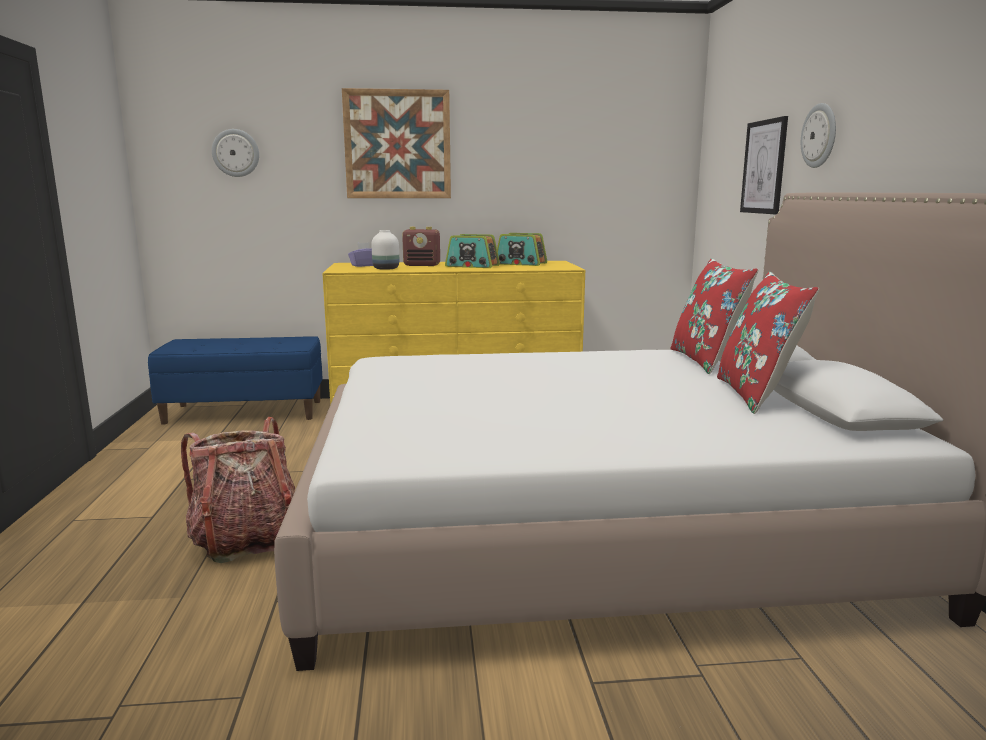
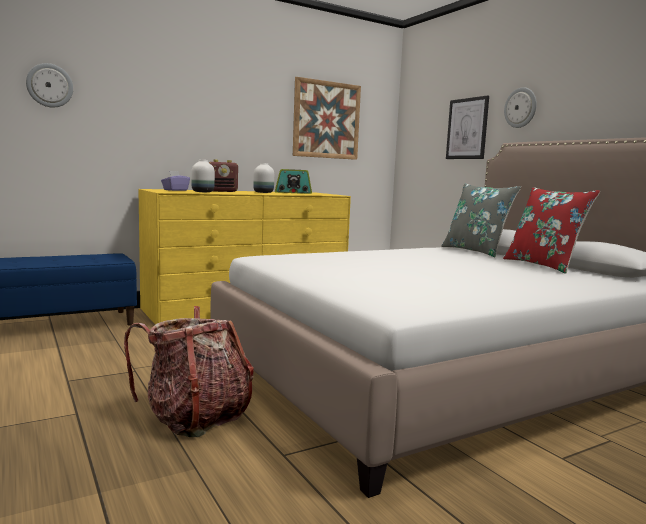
camera: 25 degrees left, 5 degrees down
picture [342,88,451,198] -> picture moved to [293,77,361,160]
radio [445,234,500,268] -> white vase [253,163,274,193]
red pillow [670,258,758,374] -> grey pillow [441,184,521,257]

